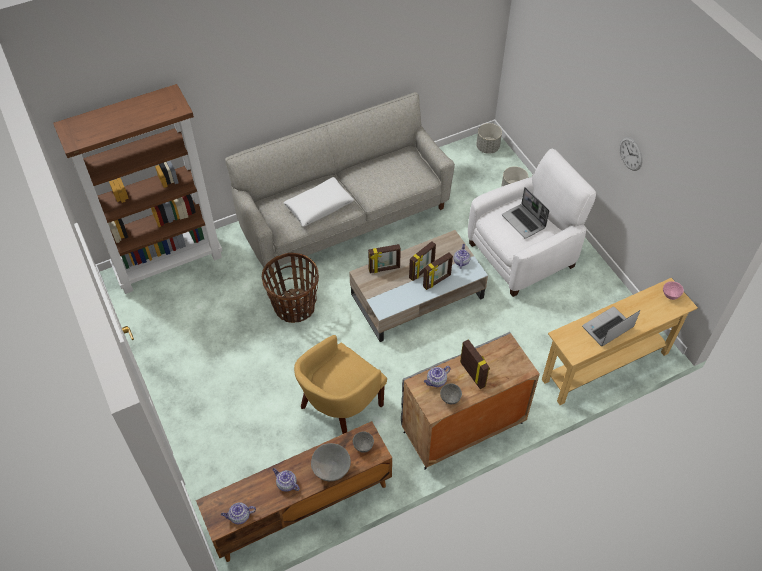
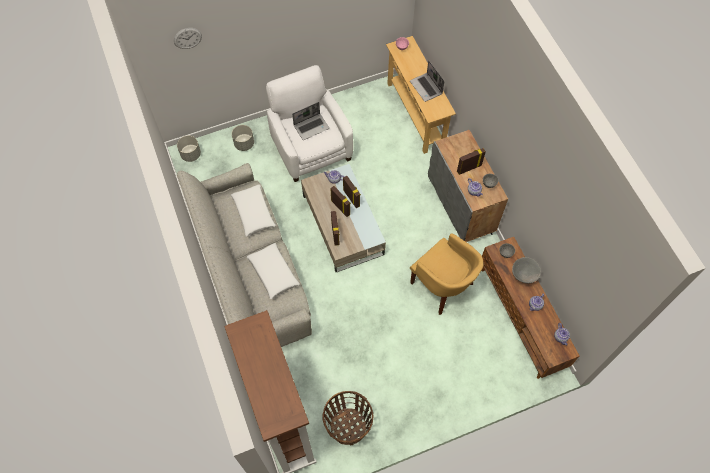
camera: 85 degrees left, 10 degrees up
basket [262,253,319,323] -> basket moved to [323,391,373,445]
wall clock [619,137,643,171] -> wall clock moved to [174,28,202,49]
none -> white pillow [231,184,276,237]

